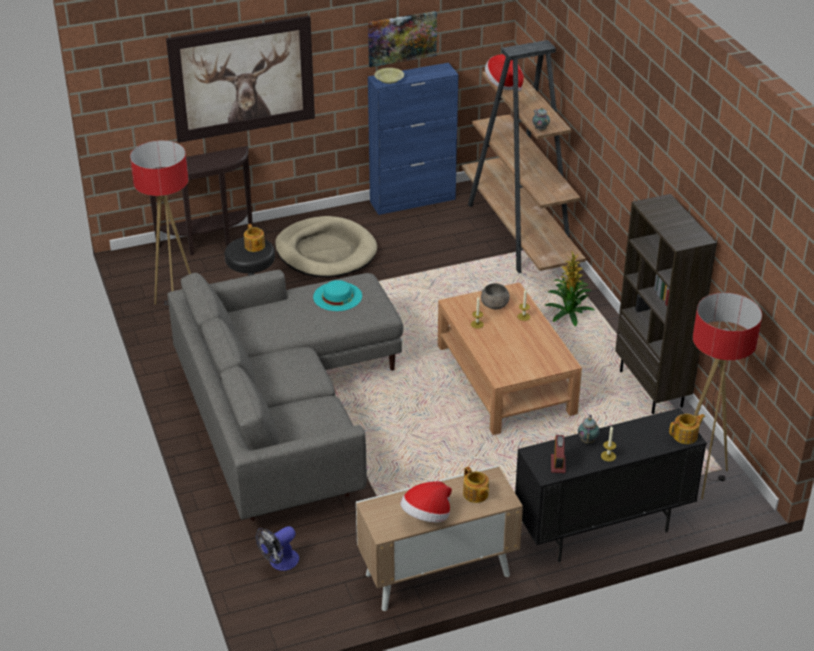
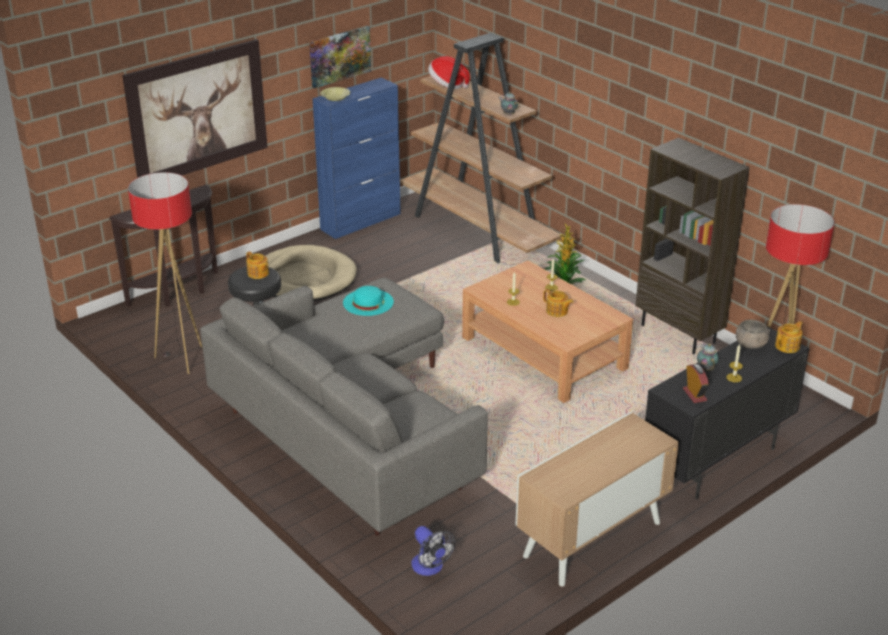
camera: 20 degrees left, 5 degrees down
fan [256,526,299,571] -> fan turned 60 degrees counterclockwise [411,526,455,576]
hat [400,481,452,522] -> none
teapot [463,466,489,503] -> teapot moved to [543,289,573,317]
grey bowl [481,283,510,309] -> grey bowl moved to [736,320,770,349]

